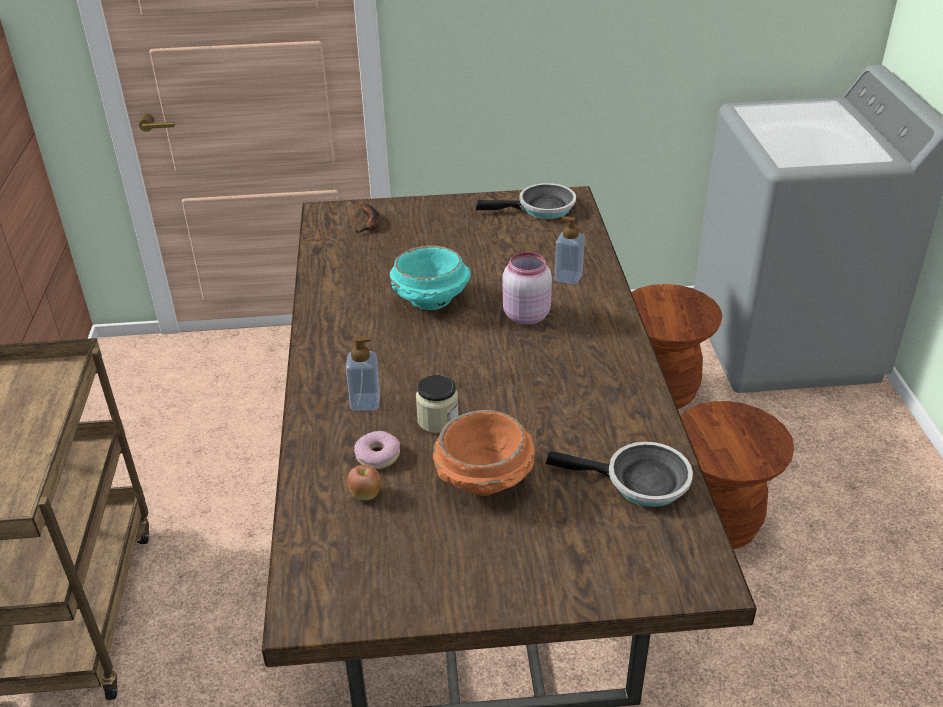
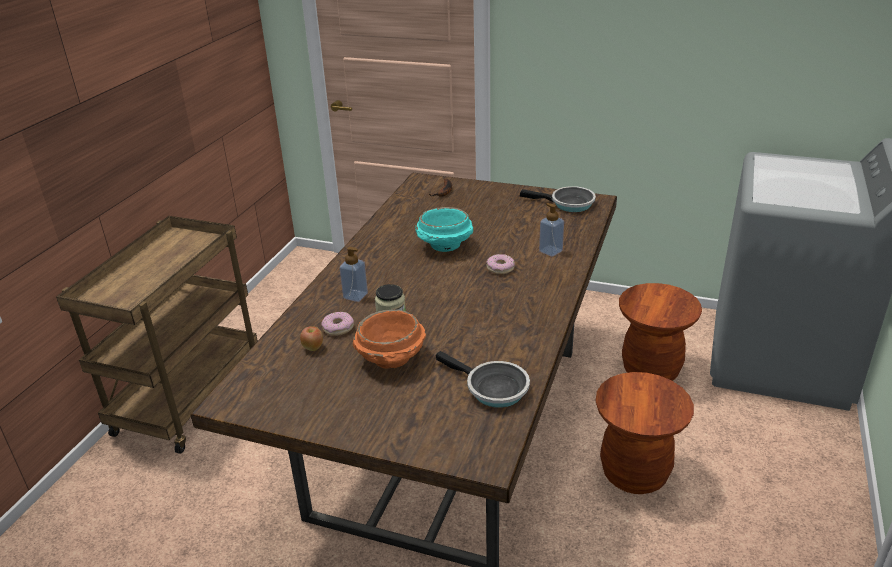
camera: 25 degrees right, 5 degrees down
pink jar [502,252,552,325] -> donut [486,254,515,274]

